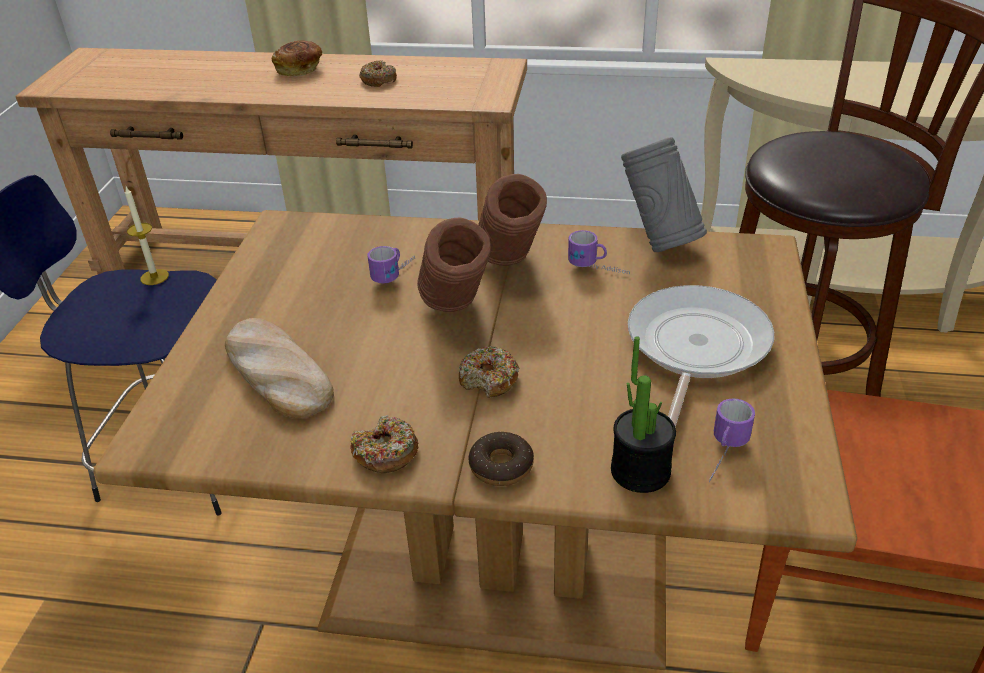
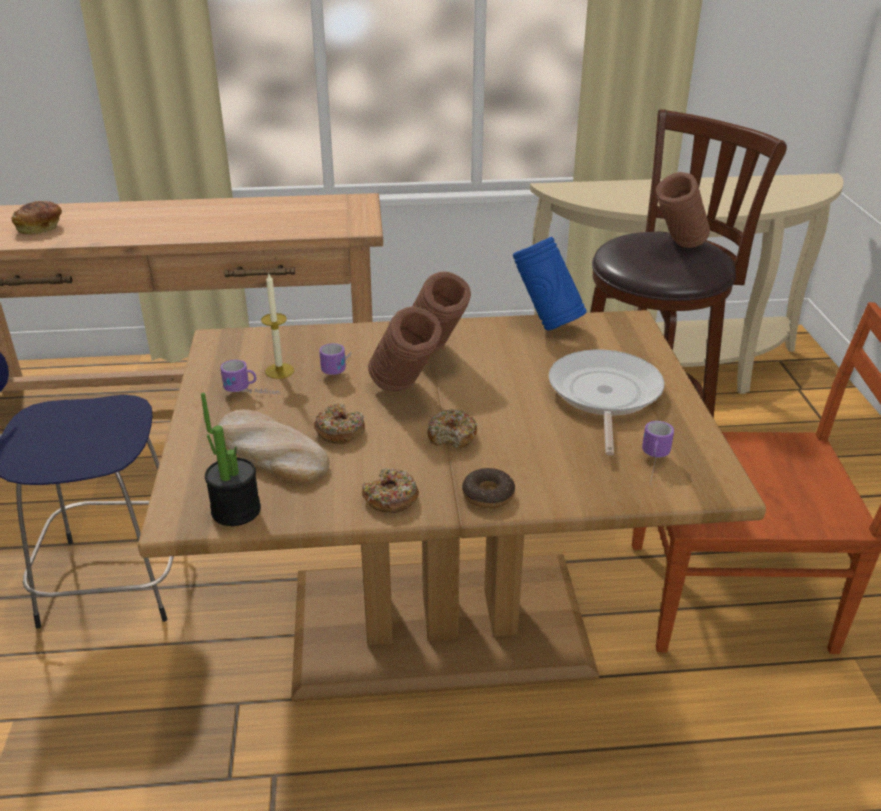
camera: 15 degrees left, 5 degrees down
candle [125,187,169,285] -> candle moved to [261,272,294,379]
bread [272,40,322,76] -> bread moved to [12,201,62,234]
donut [359,60,397,87] -> donut moved to [314,403,365,444]
mug [568,230,630,274] -> mug moved to [220,360,280,394]
potted plant [611,336,676,493] -> potted plant moved to [201,393,261,526]
grey vase [621,137,707,252] -> blue vase [513,237,587,331]
none -> brown vase [656,172,710,248]

